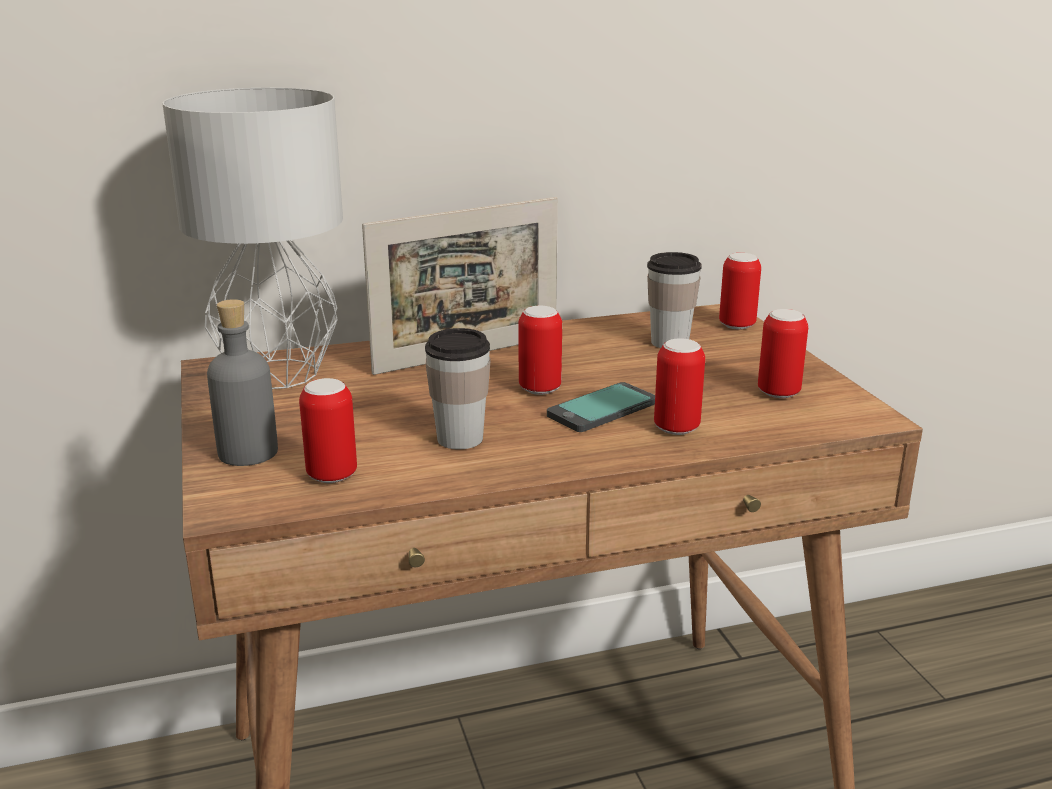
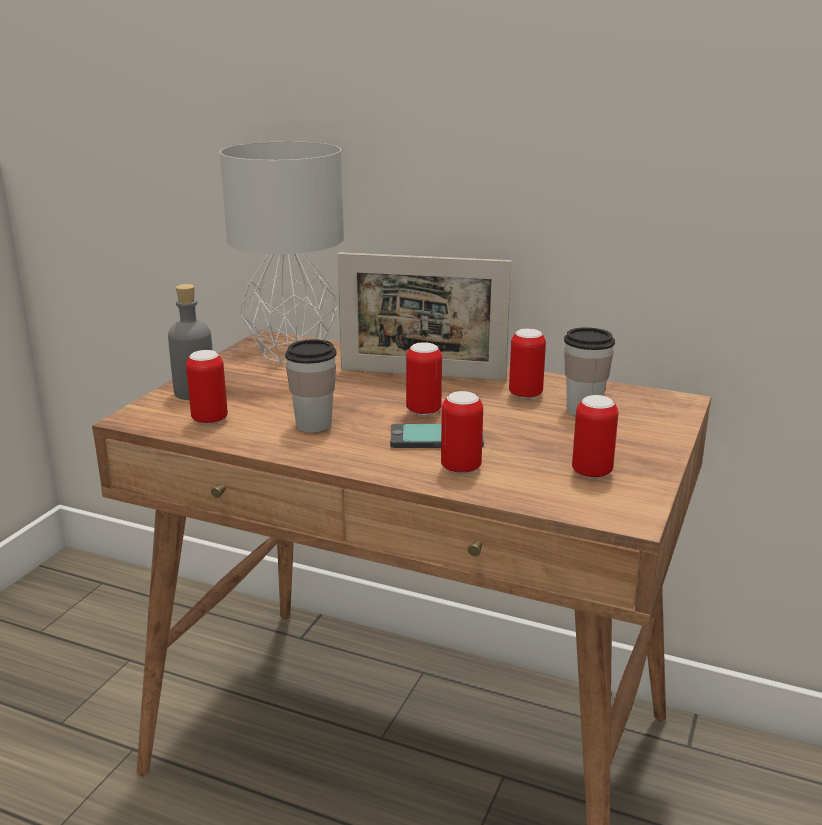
camera: 40 degrees right, 0 degrees up
can [719,253,761,330] -> can moved to [509,328,546,399]

